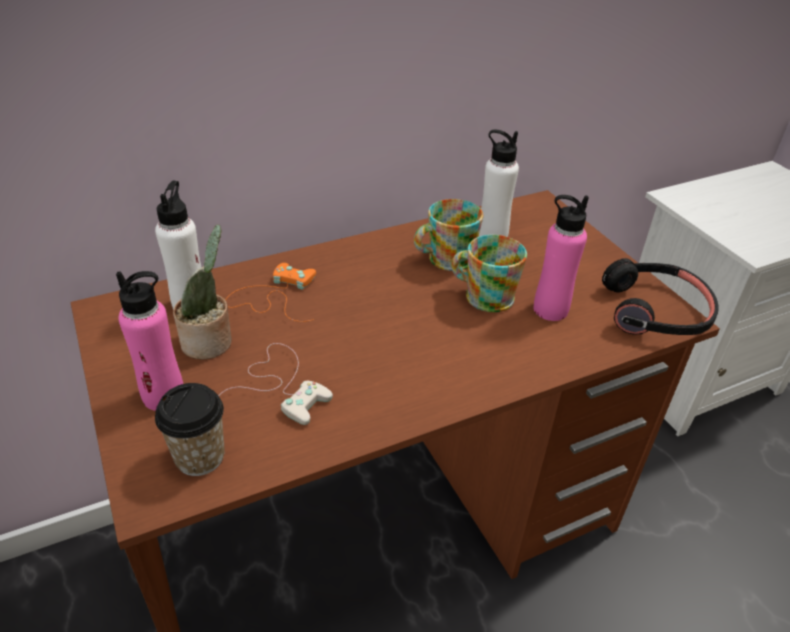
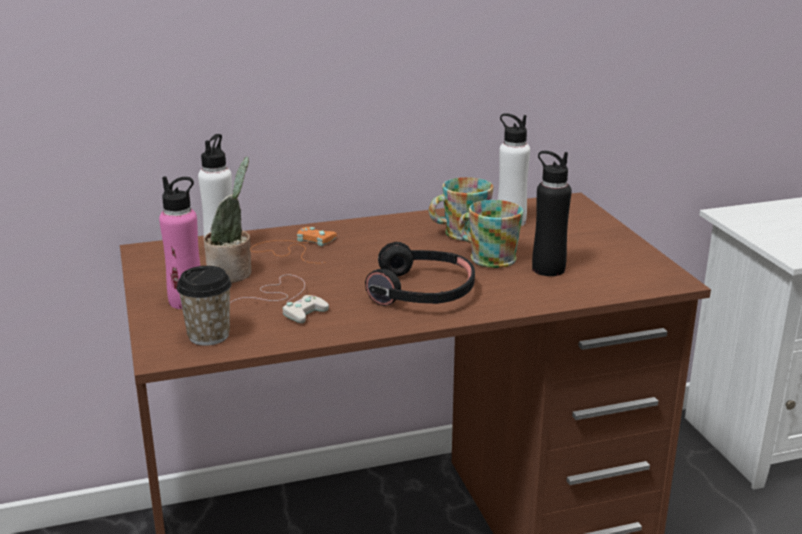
camera: 10 degrees right, 15 degrees down
pink bottle [534,195,589,321] -> black bottle [532,151,572,276]
black headphones [602,258,719,335] -> black headphones moved to [365,242,475,306]

